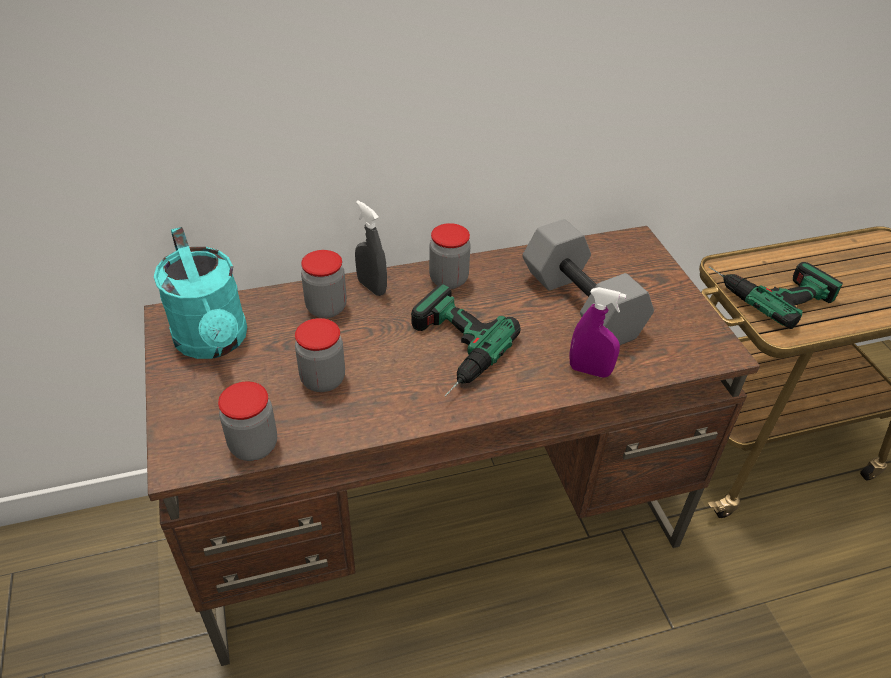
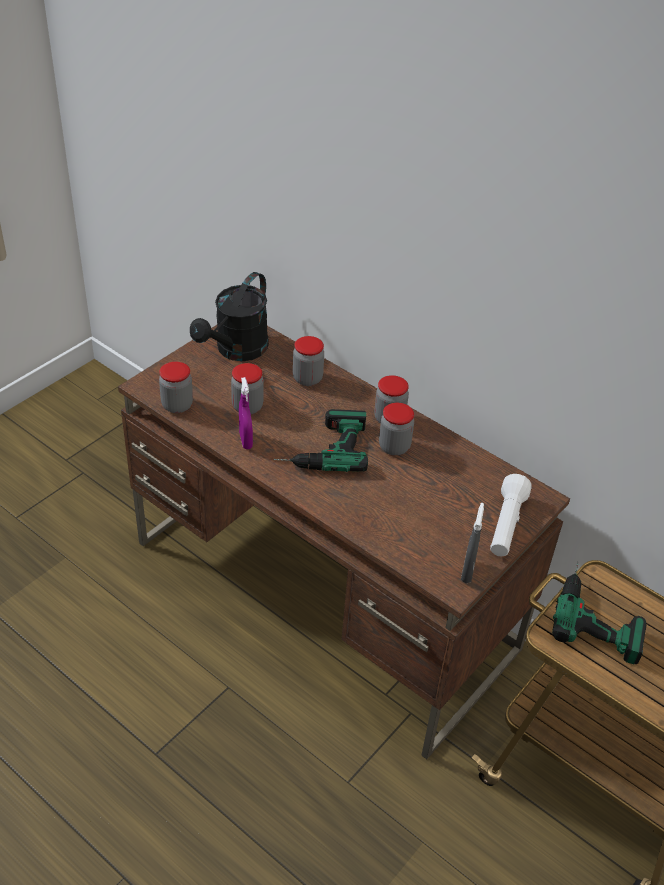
camera: 55 degrees right, 0 degrees up
turquoise watering can [154,227,247,359] -> black watering can [190,272,269,361]
grey spray bottle [355,200,387,296] -> grey spray bottle moved to [461,503,484,583]
grey dumbbell [522,219,654,345] -> none
purple spray bottle [570,287,626,378] -> purple spray bottle moved to [239,377,253,449]
none -> jar [379,403,414,455]
none -> white flashlight [490,474,532,557]

